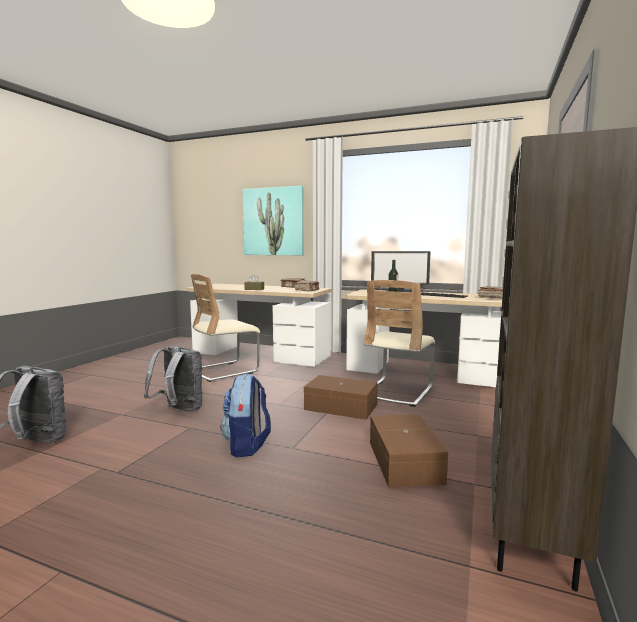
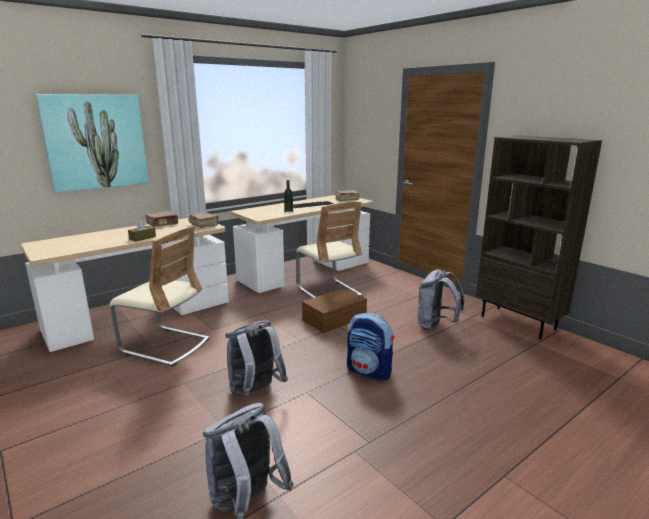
camera: 60 degrees left, 10 degrees up
beige chair [191,274,260,382] -> beige chair turned 60 degrees counterclockwise [110,226,210,366]
brown storage box [370,414,448,487] -> grey backpack [418,269,464,331]
monitor [371,251,430,292] -> none

